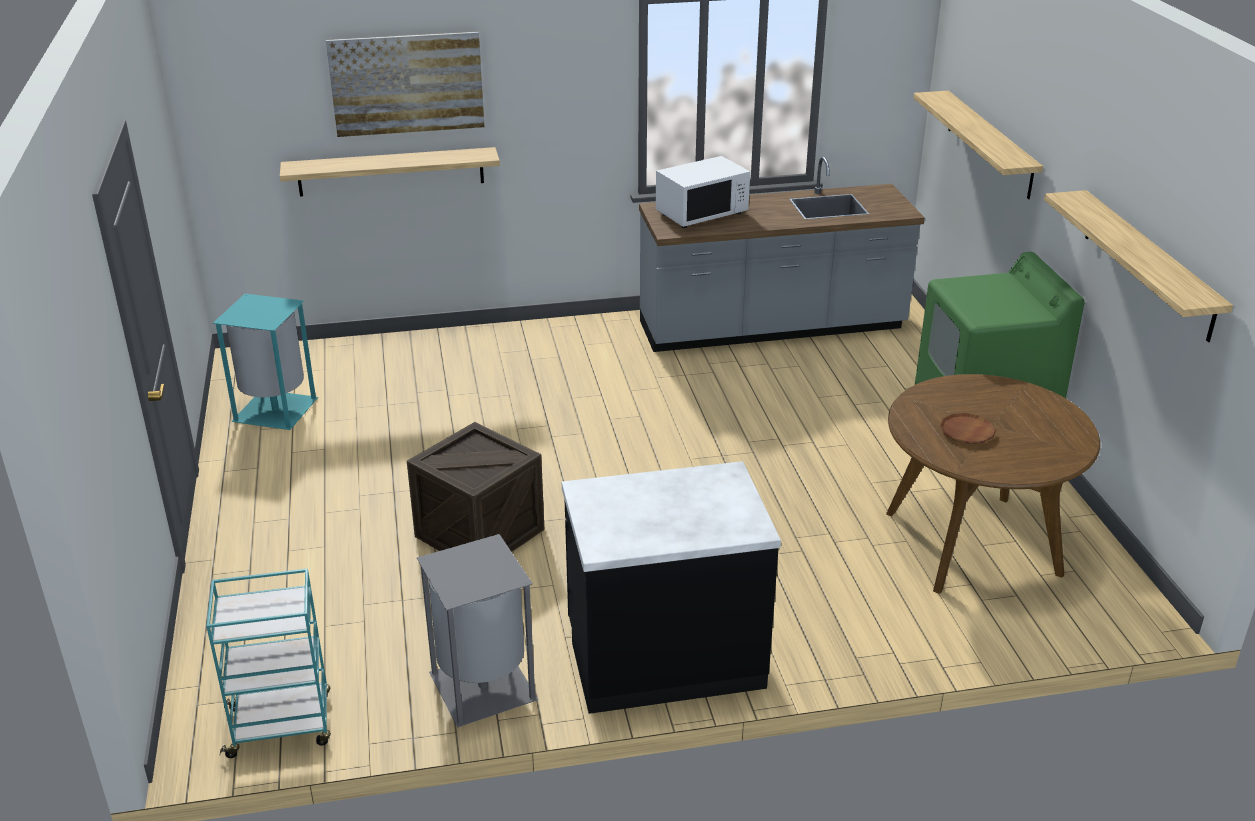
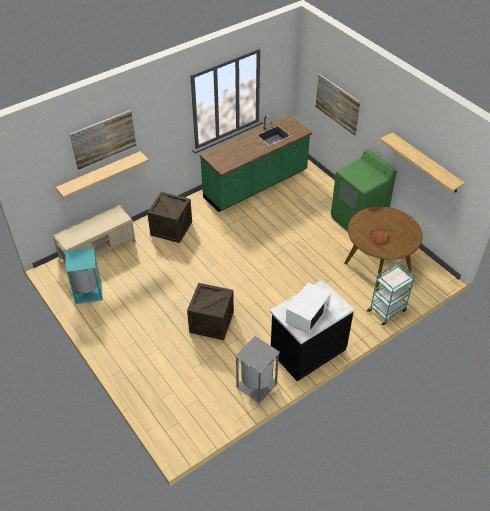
camera: 25 degrees left, 15 degrees up
turquoise cart [206,568,331,758] -> turquoise cart moved to [367,262,415,325]
grey counter [639,156,925,352] -> green counter [200,115,312,212]
white microwave [656,156,750,228] -> white microwave moved to [286,282,331,334]
shelf [913,91,1043,199] -> picture [316,74,360,135]
none -> beige bench [52,205,136,264]
none -> crate [147,192,192,243]

